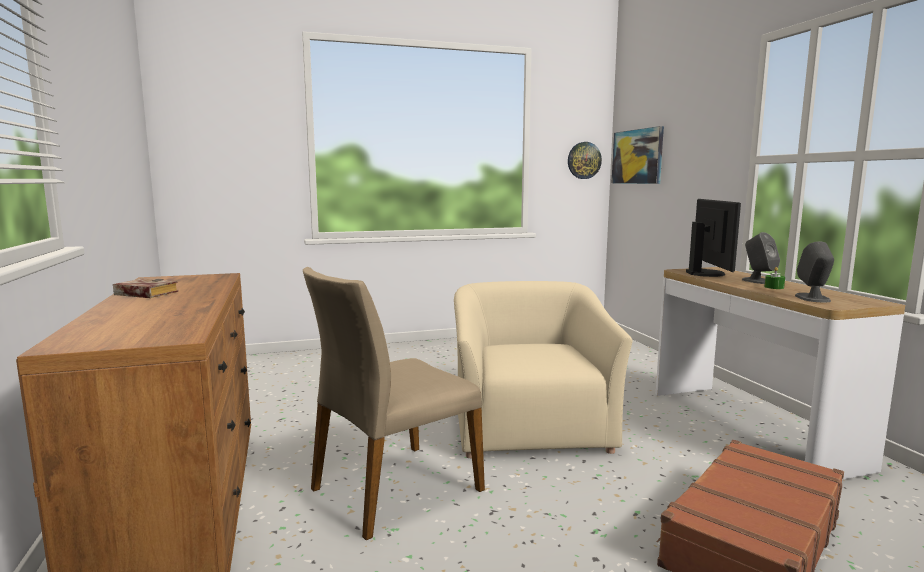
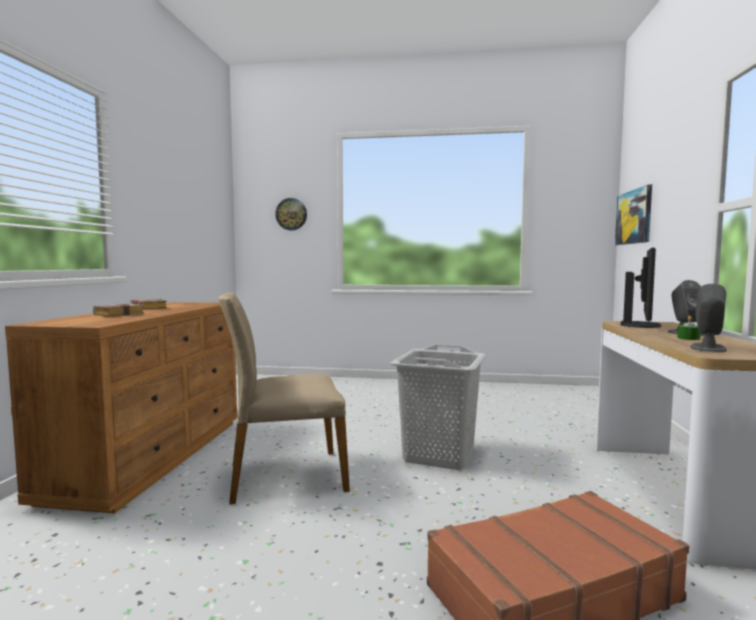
camera: 25 degrees right, 5 degrees down
beige armchair [454,281,633,458] -> grey laundry basket [390,345,486,470]
wall clock [568,142,602,179] -> wall clock moved to [275,198,307,230]
none -> book [93,304,144,317]

